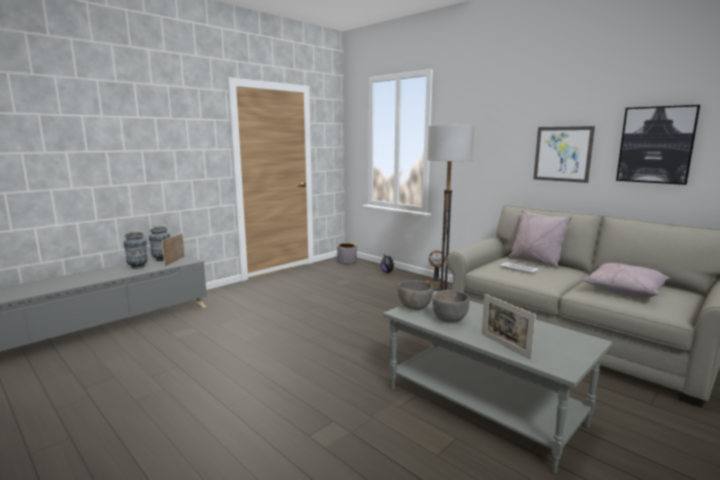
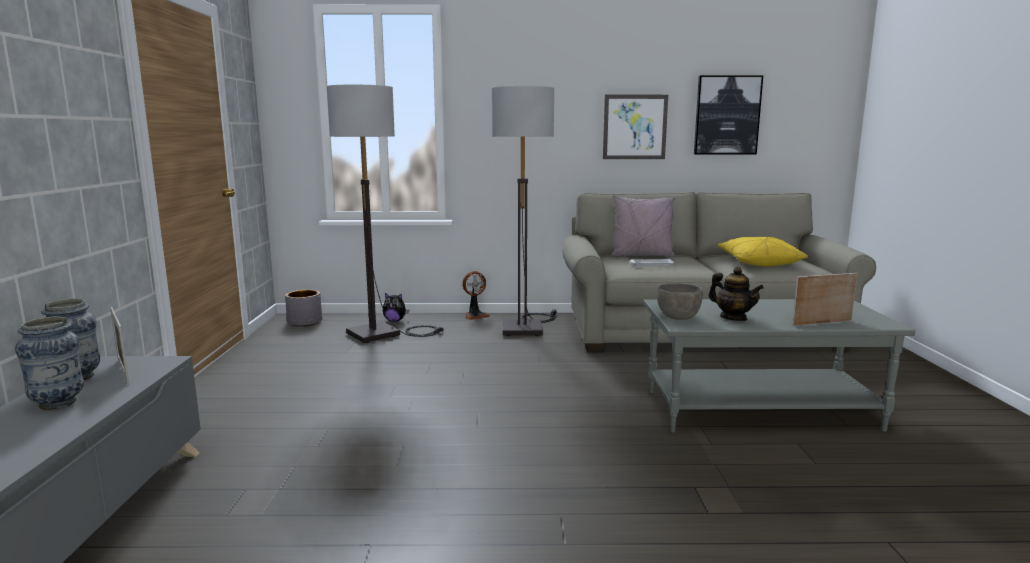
camera: 45 degrees left, 0 degrees up
grey bowl [432,290,470,323] -> teapot [709,267,764,321]
picture frame [482,294,536,360] -> picture frame turned 150 degrees clockwise [792,273,858,326]
purple pillow [582,263,670,298] -> yellow pillow [718,237,808,266]
none -> floor lamp [327,84,444,343]

